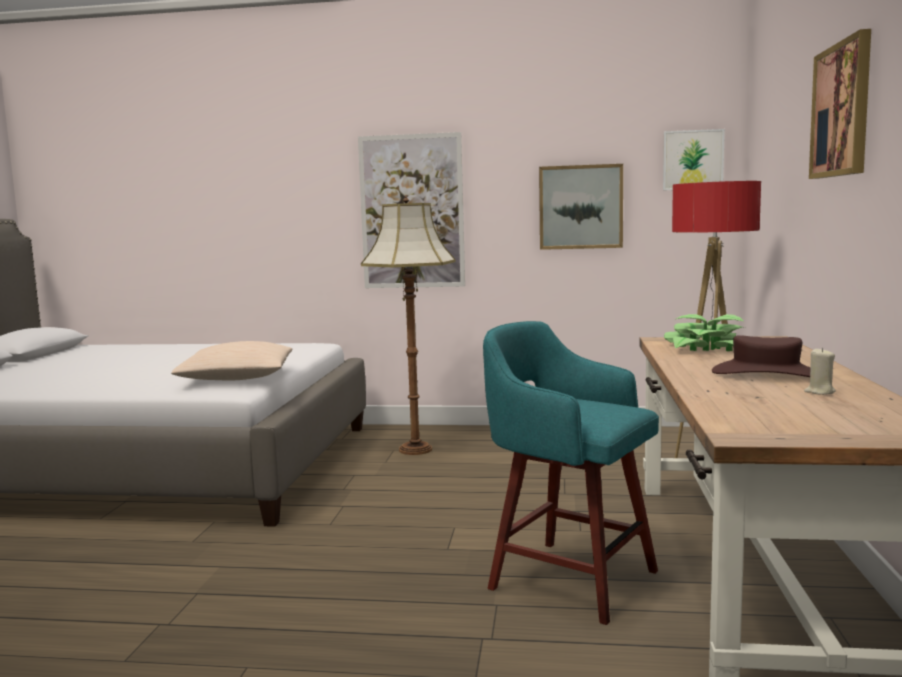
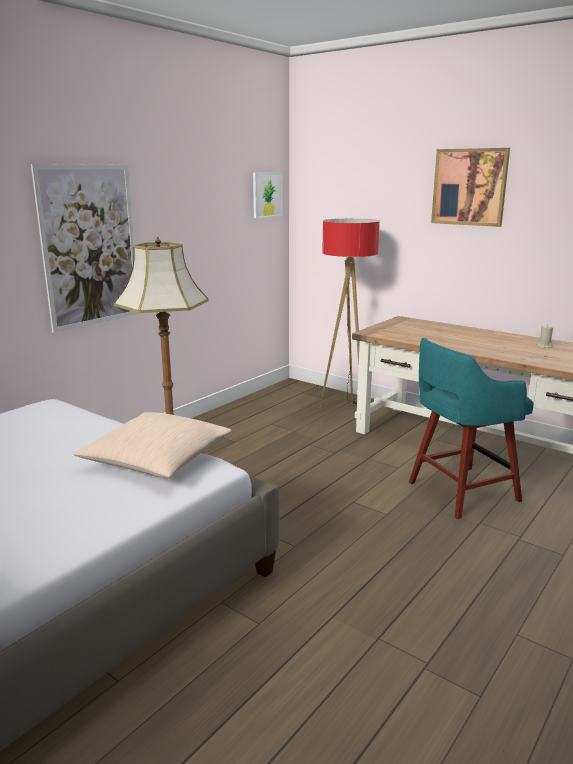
camera: 60 degrees left, 10 degrees up
picture [539,164,623,250] -> none
potted plant [664,314,745,351] -> none
brown hat [712,335,810,377] -> none

